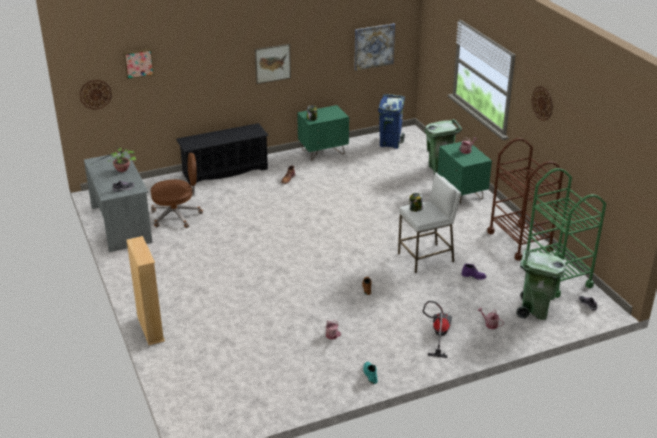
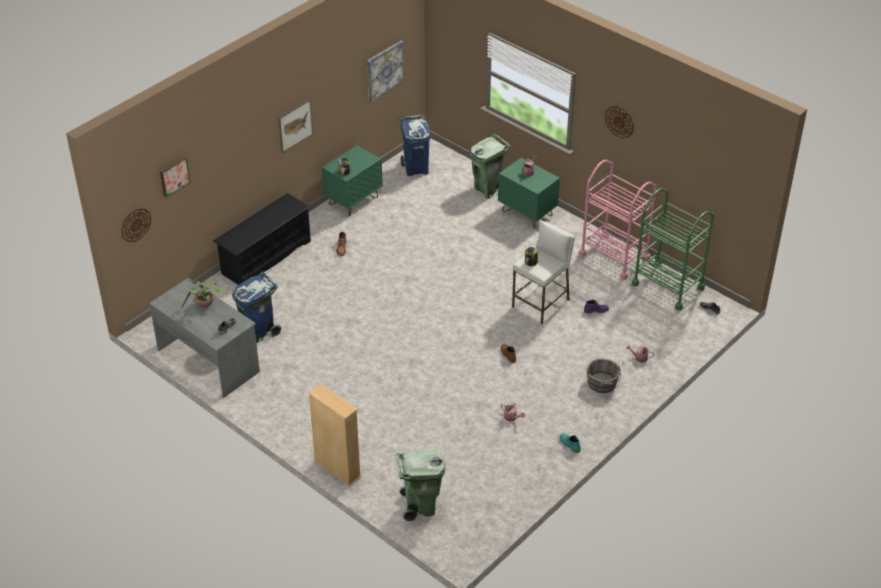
camera: 25 degrees left, 10 degrees up
brown office chair [151,153,203,228] -> blue trash can [232,271,281,343]
vacuum cleaner [423,301,452,358] -> grey bucket [587,359,621,393]
brown cart [487,138,563,261] -> pink cart [579,160,657,280]
green trash can [516,250,566,320] -> green trash can moved to [396,450,445,521]

